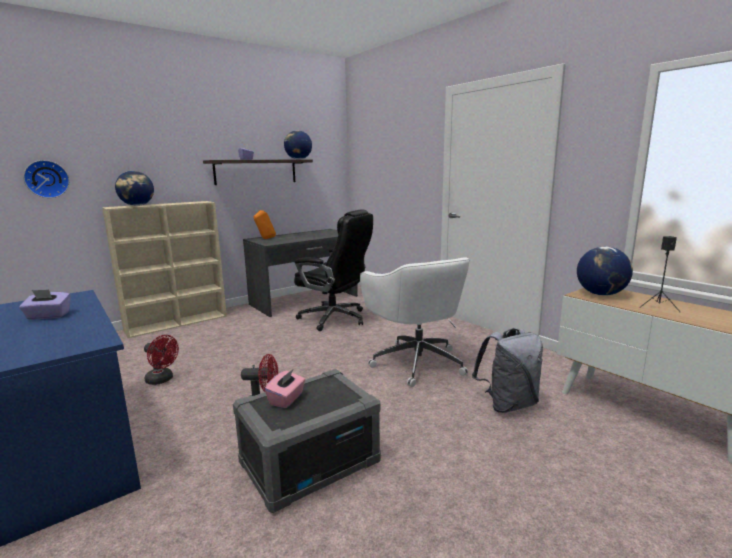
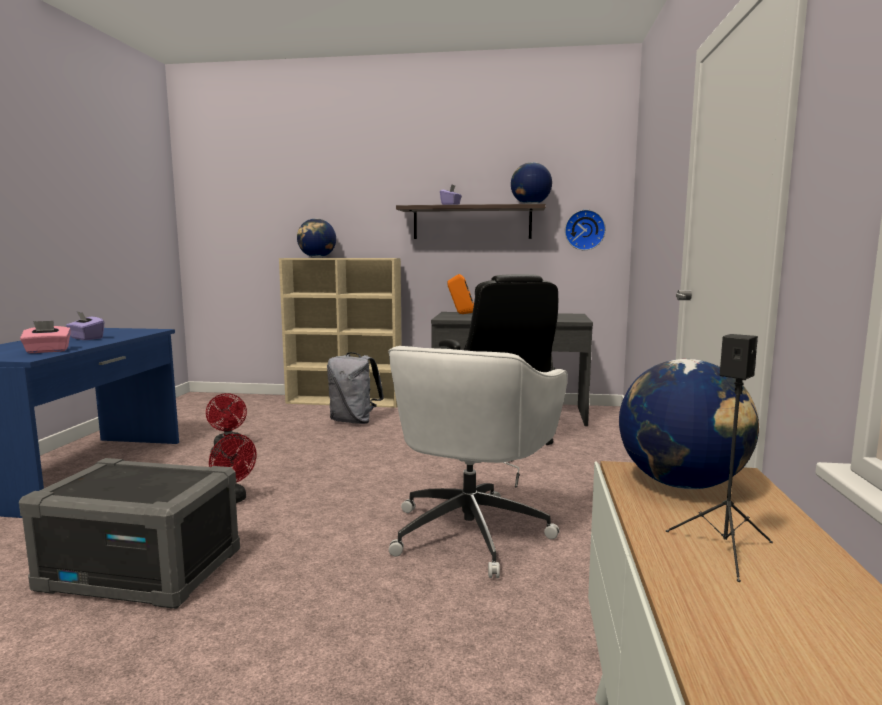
camera: 45 degrees right, 5 degrees down
wall clock [23,160,70,198] -> wall clock moved to [565,209,606,250]
pink tissue box [265,370,305,408] -> pink tissue box moved to [20,321,71,353]
grey backpack [472,328,543,413] -> grey backpack moved to [327,352,384,424]

